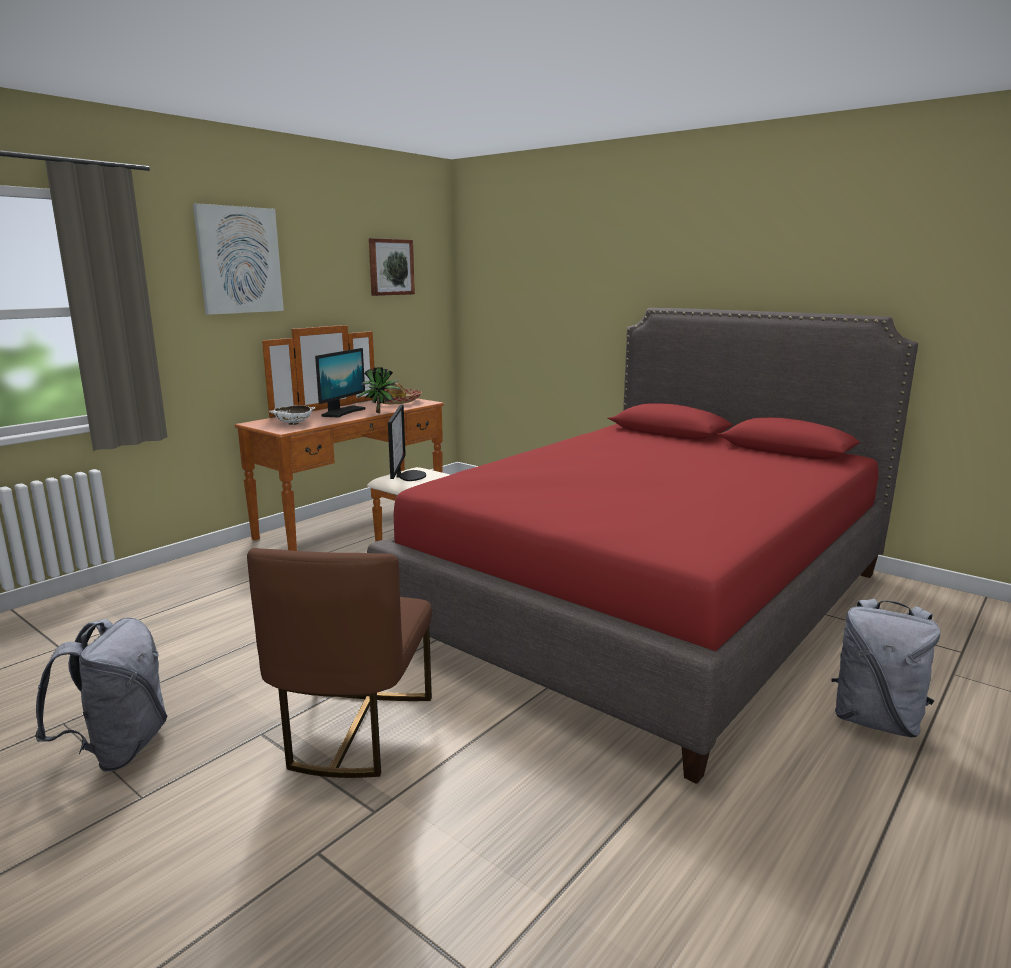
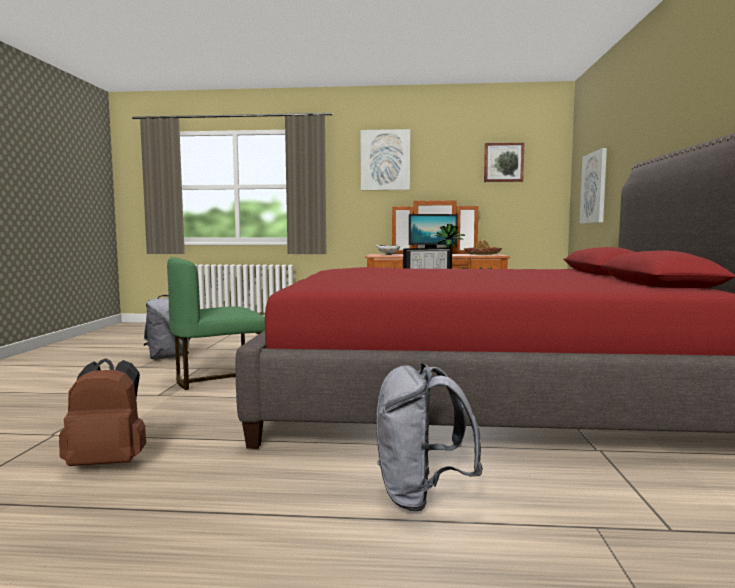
camera: 55 degrees right, 10 degrees down
brown chair [247,548,432,778] -> green chair [167,257,265,390]
none -> brown backpack [59,358,146,466]
none -> picture [580,148,607,223]

